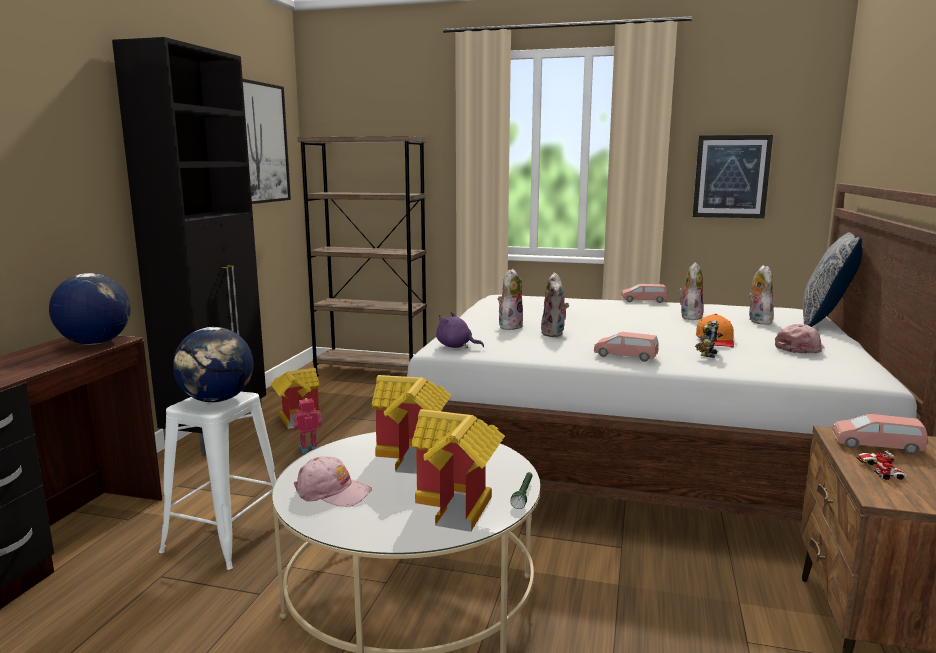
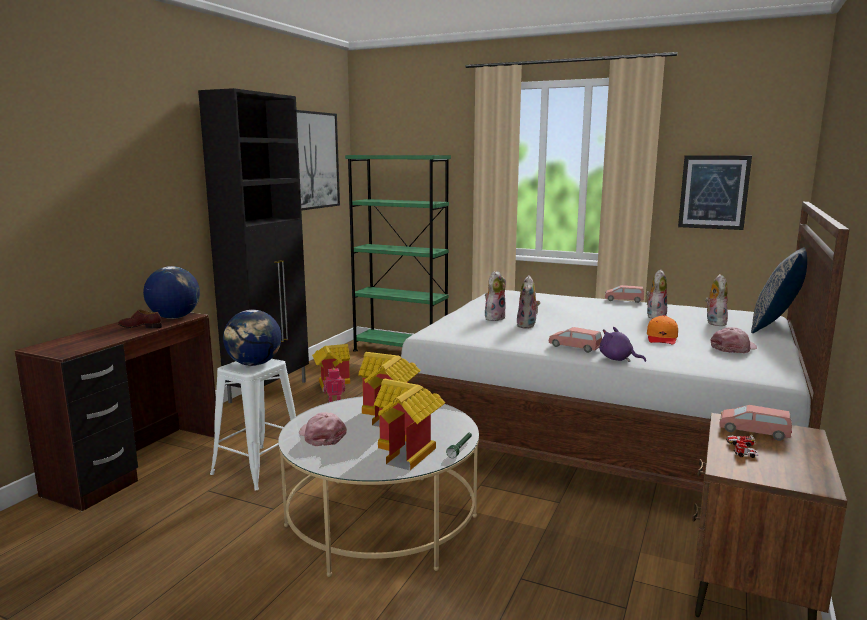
camera: 10 degrees right, 0 degrees up
pink cap [294,457,372,507] -> pink cap turned 150 degrees counterclockwise [299,412,347,446]
brown bookcase [297,136,427,377] -> green bookcase [345,155,451,352]
purple plush toy [436,312,484,349] -> purple plush toy moved to [599,327,646,362]
toy robot [695,320,718,358] -> none
none -> brown shoe [118,309,162,329]

